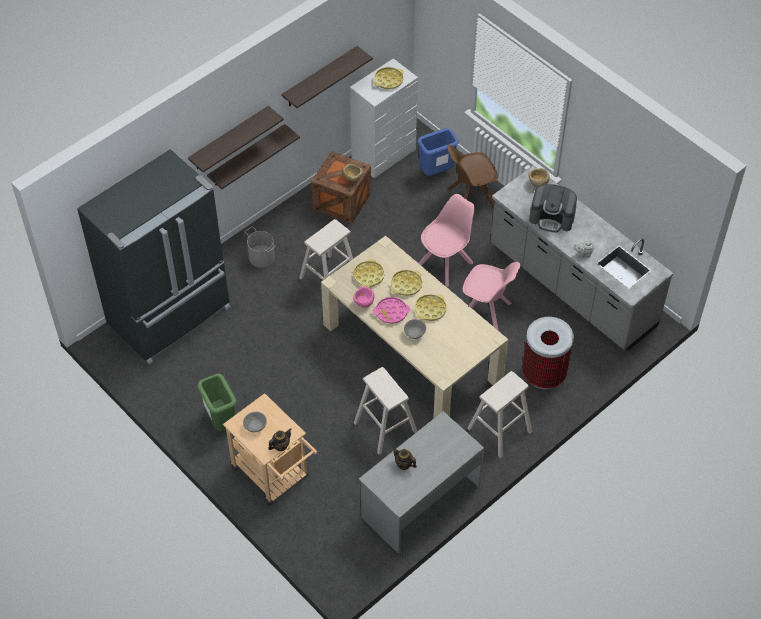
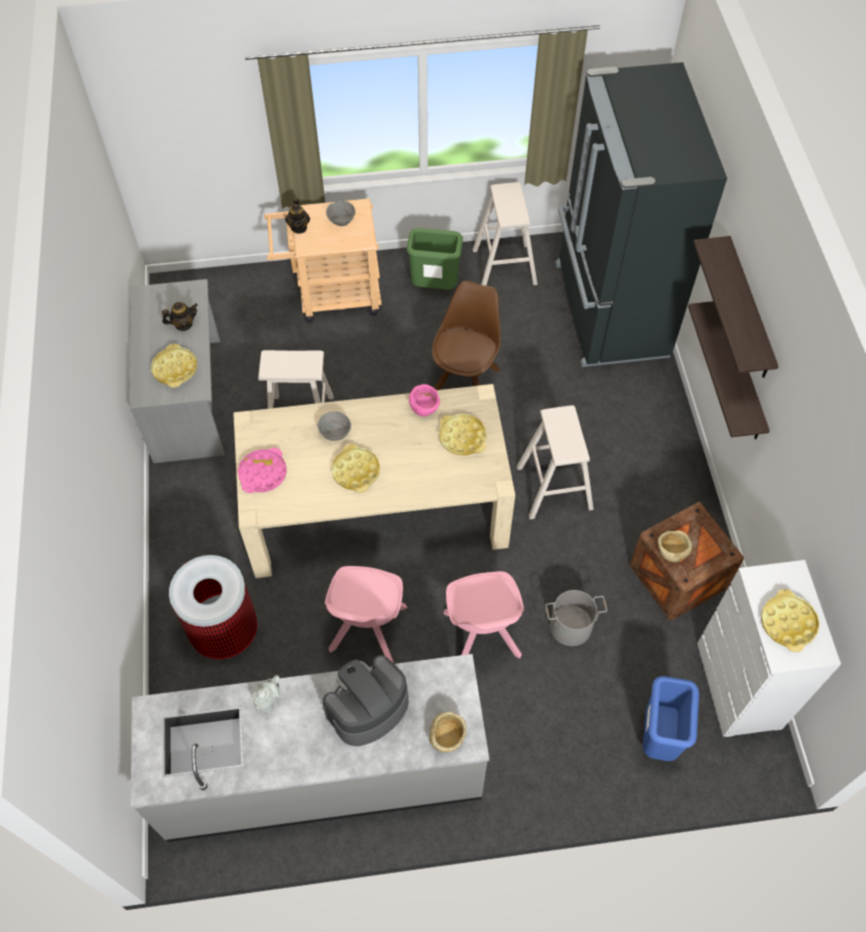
camera: 125 degrees right, 5 degrees up
grey bucket [244,226,276,268] -> grey bucket moved to [545,590,607,646]
shelf [282,46,373,108] -> none
pink tray [373,297,410,324] -> pink tray moved to [238,448,287,493]
yellow tray [391,270,422,296] -> yellow tray moved to [151,344,197,388]
brown chair [447,145,498,208] -> brown chair moved to [432,281,501,390]
pink chair [463,262,520,330] -> pink chair turned 45 degrees counterclockwise [325,566,407,663]
beige stool [467,371,532,458] -> beige stool moved to [473,182,538,286]

